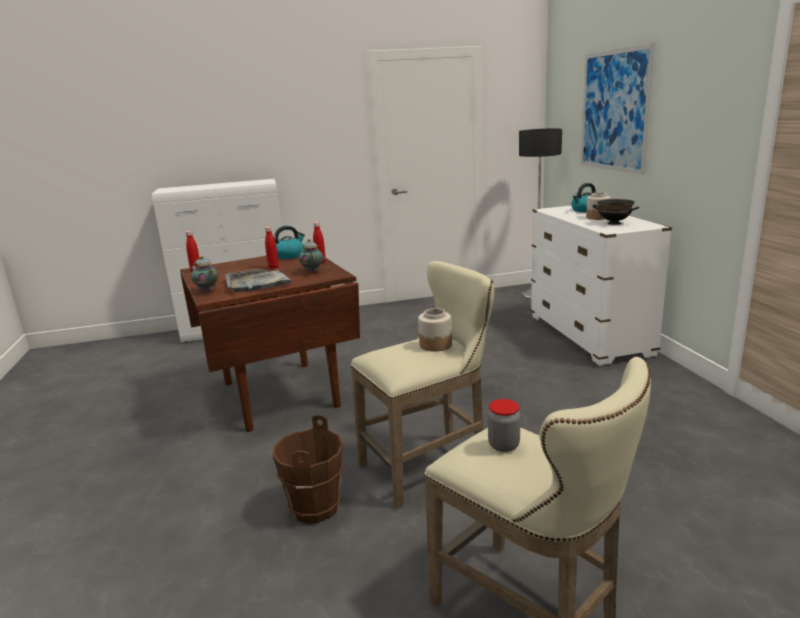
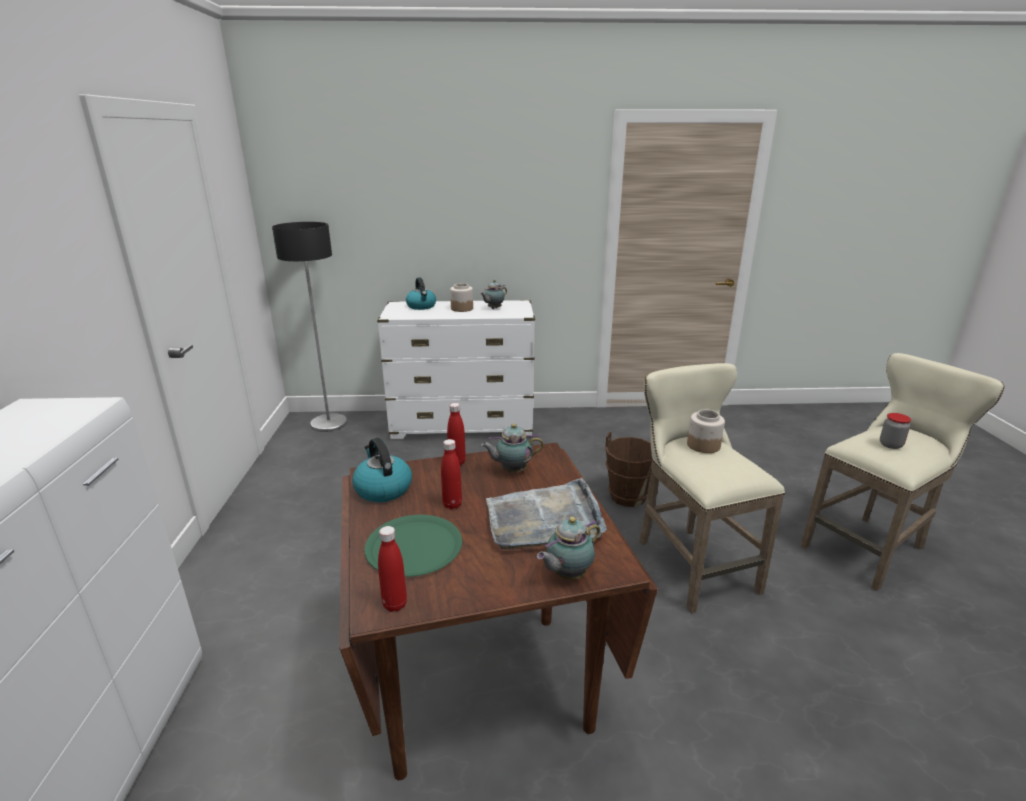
camera: 80 degrees left, 5 degrees up
brown bucket [272,415,344,524] -> brown bucket moved to [605,432,652,507]
picture [581,43,655,175] -> none
black bowl [592,199,640,225] -> teapot [480,280,507,309]
none -> green plate [364,515,462,577]

